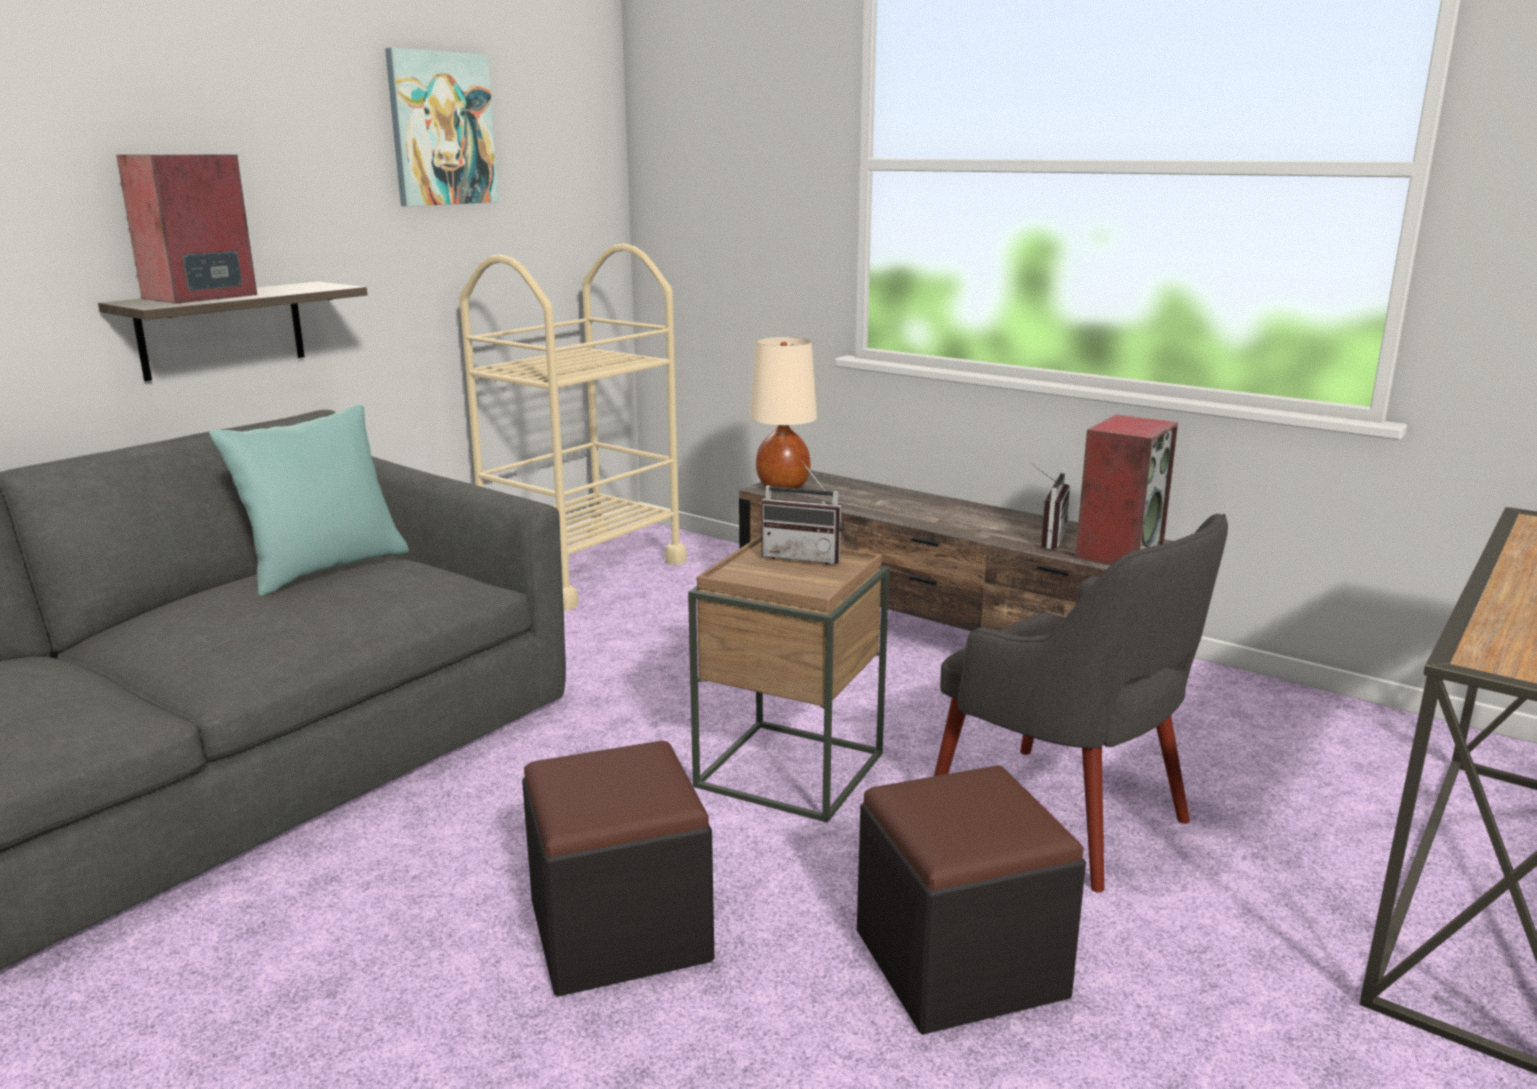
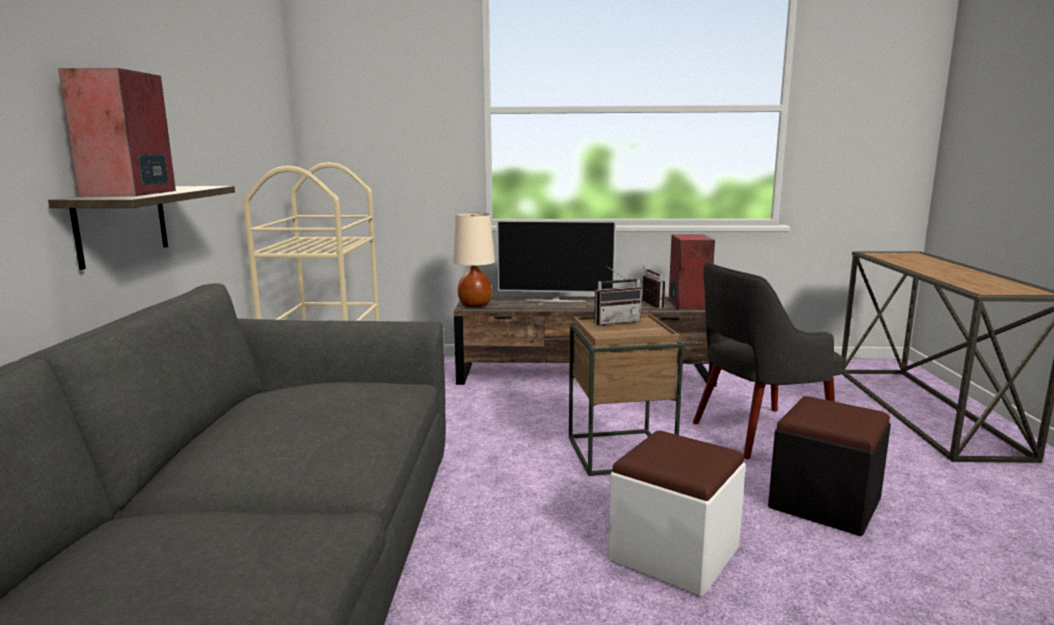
camera: 35 degrees left, 5 degrees down
turquoise pillow [209,405,409,597] -> none
picture [385,48,499,206] -> none
black ottoman [522,741,714,996] -> white ottoman [608,430,746,597]
grey armchair [934,514,1228,892] -> grey armchair turned 150 degrees clockwise [693,262,843,459]
none -> television [497,220,616,302]

